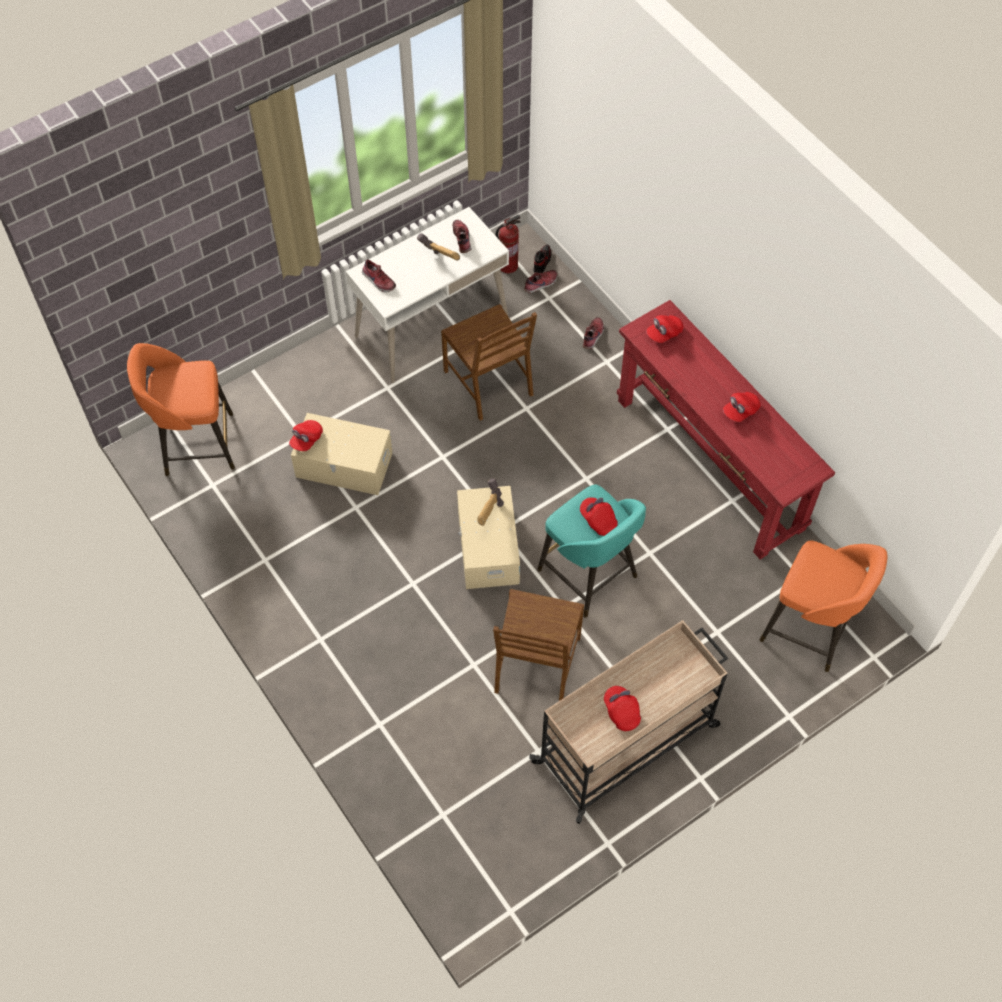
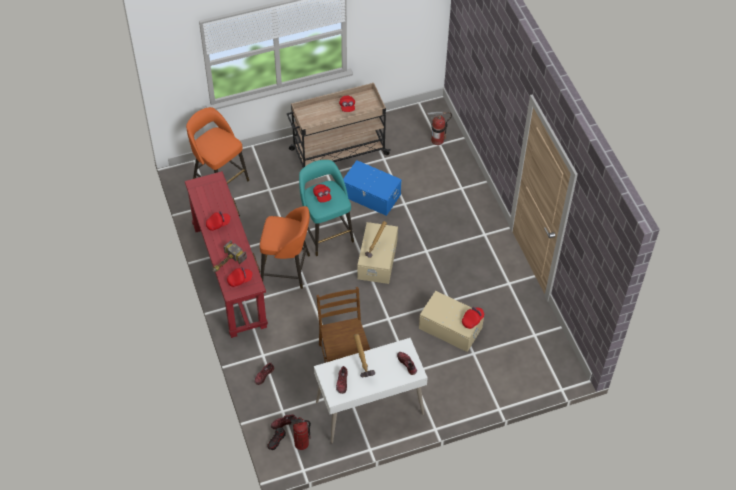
camera: 165 degrees left, 5 degrees down
orange stool [127,343,235,476] -> orange stool moved to [260,206,310,289]
brown chair [493,589,584,701] -> blue storage box [343,160,402,216]
none -> hammer [213,240,247,272]
none -> fire extinguisher [427,112,452,145]

